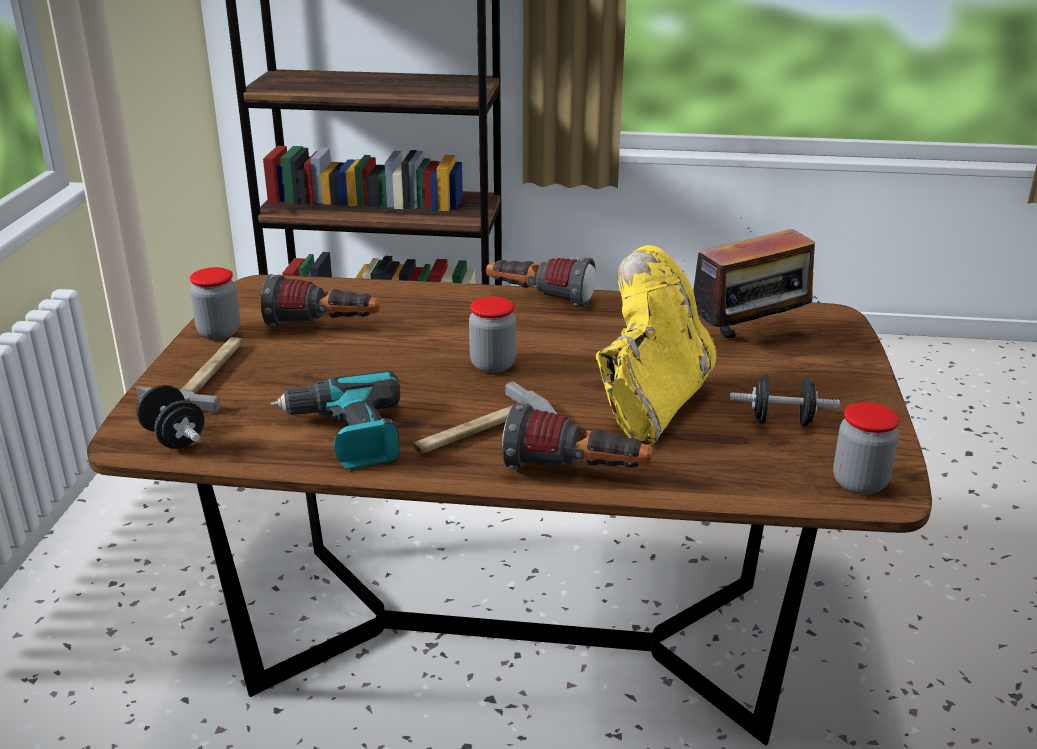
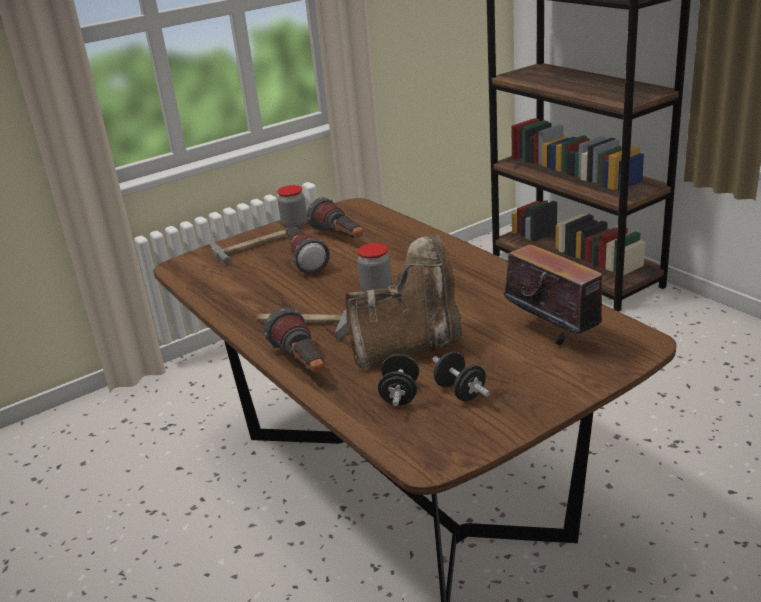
camera: 50 degrees right, 0 degrees up
black dumbbell [136,385,204,449] -> black dumbbell moved to [378,354,419,406]
power drill [271,371,400,469] -> none
flashlight [486,257,596,308] -> flashlight moved to [285,227,330,274]
yellow boot [596,245,716,446] -> brown boot [345,234,462,369]
radio [684,227,821,338] -> radio turned 150 degrees counterclockwise [504,242,602,348]
jar [833,402,900,495] -> none

